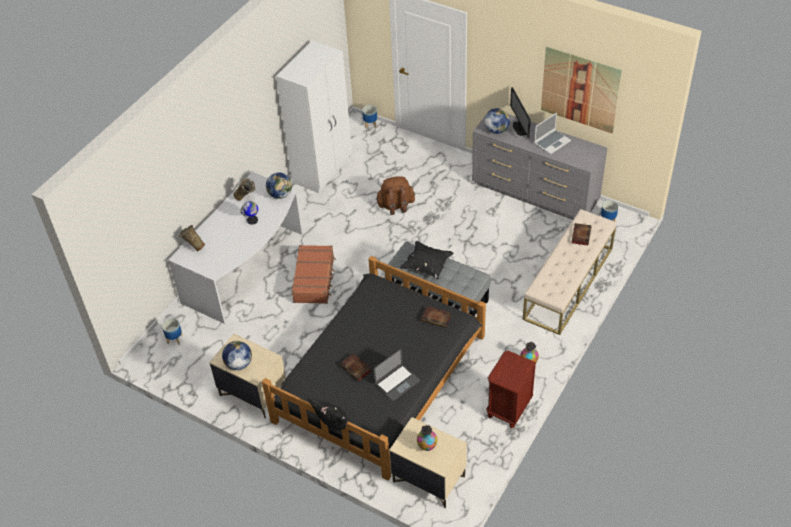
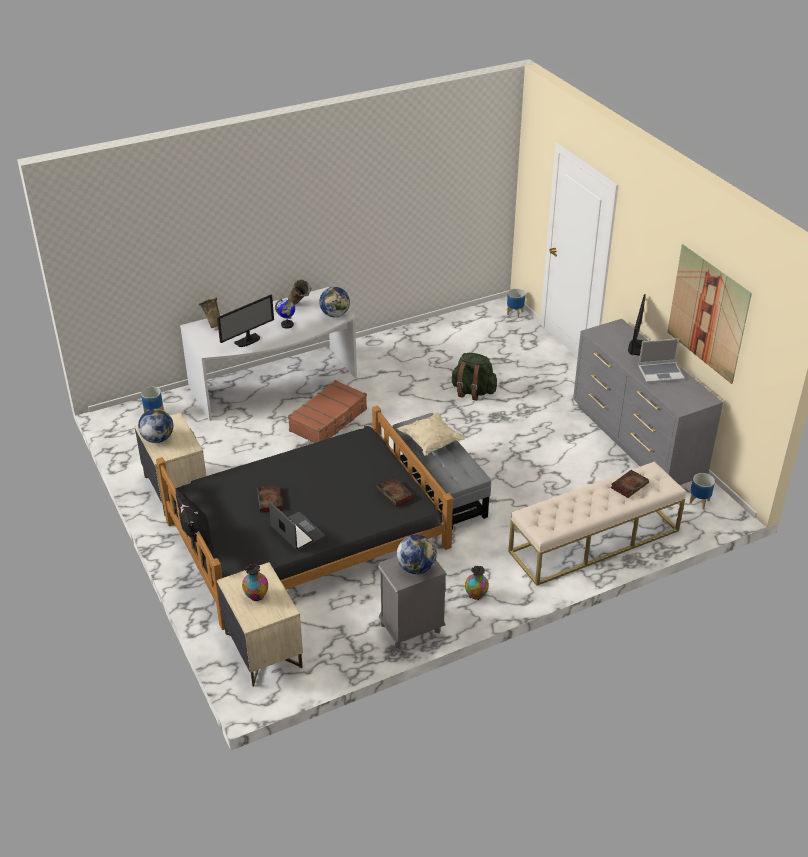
camera: 30 degrees right, 10 degrees down
white wardrobe [276,41,352,193] -> none
laptop [374,348,420,401] -> laptop turned 120 degrees counterclockwise [269,501,325,550]
brown backpack [376,176,415,215] -> green backpack [451,353,497,400]
black pillow [400,241,453,280] -> beige pillow [396,412,465,455]
globe [484,108,510,134] -> globe moved to [397,534,437,574]
brown nightstand [486,351,536,428] -> grey nightstand [378,556,447,649]
none -> monitor [217,295,274,347]

